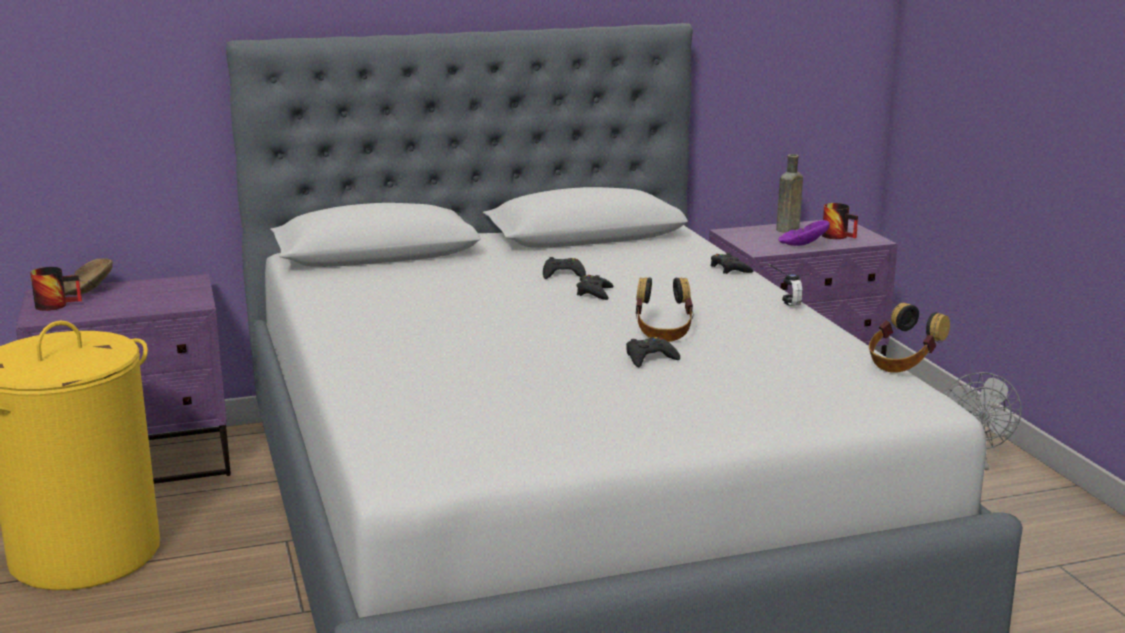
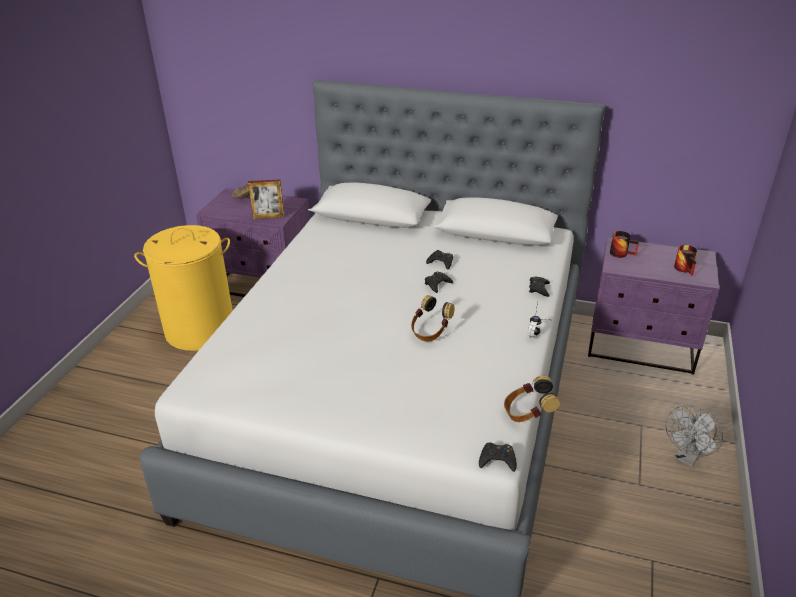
camera: 35 degrees right, 15 degrees up
mug [30,267,82,311] -> mug moved to [610,231,639,258]
black game controller [626,337,680,367] -> black game controller moved to [479,443,517,472]
brown bottle [776,154,803,233] -> none
purple bowl [778,220,830,246] -> none
none -> picture frame [248,179,285,219]

